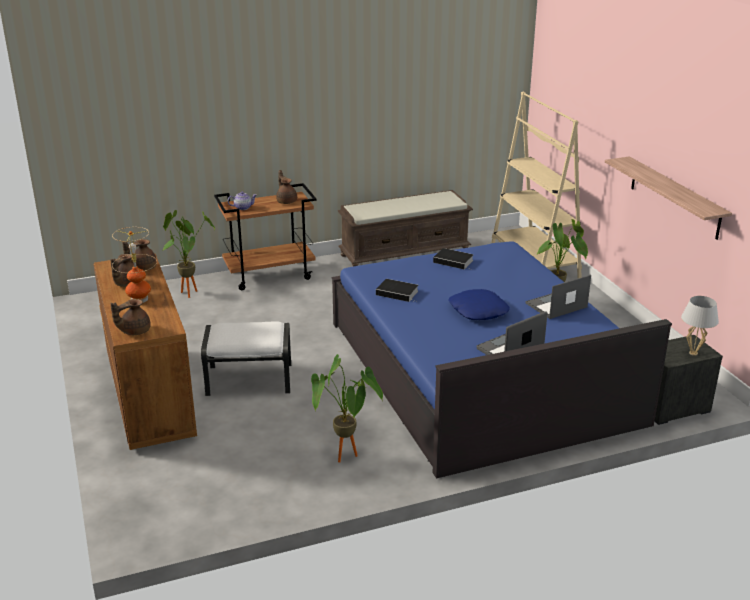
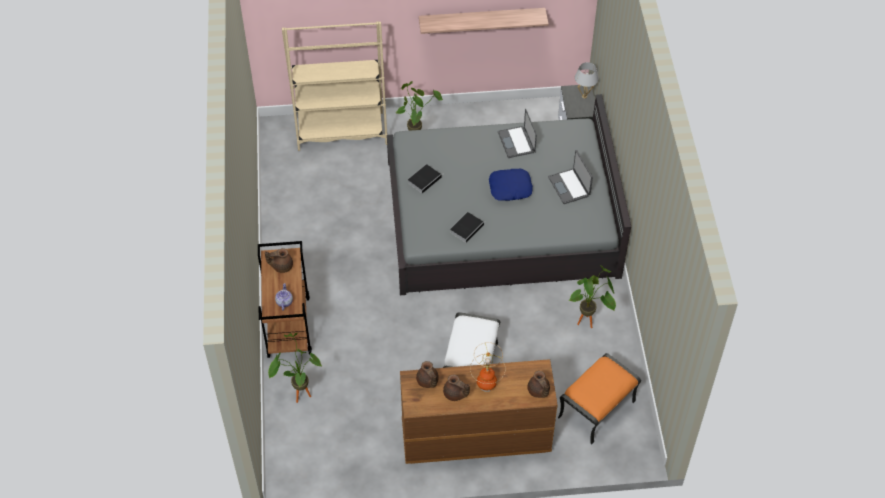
camera: 75 degrees left, 25 degrees up
blue bed [332,241,672,478] -> grey bed [387,94,631,295]
brown bench [338,190,473,267] -> none
none -> orange ottoman [558,353,641,445]

